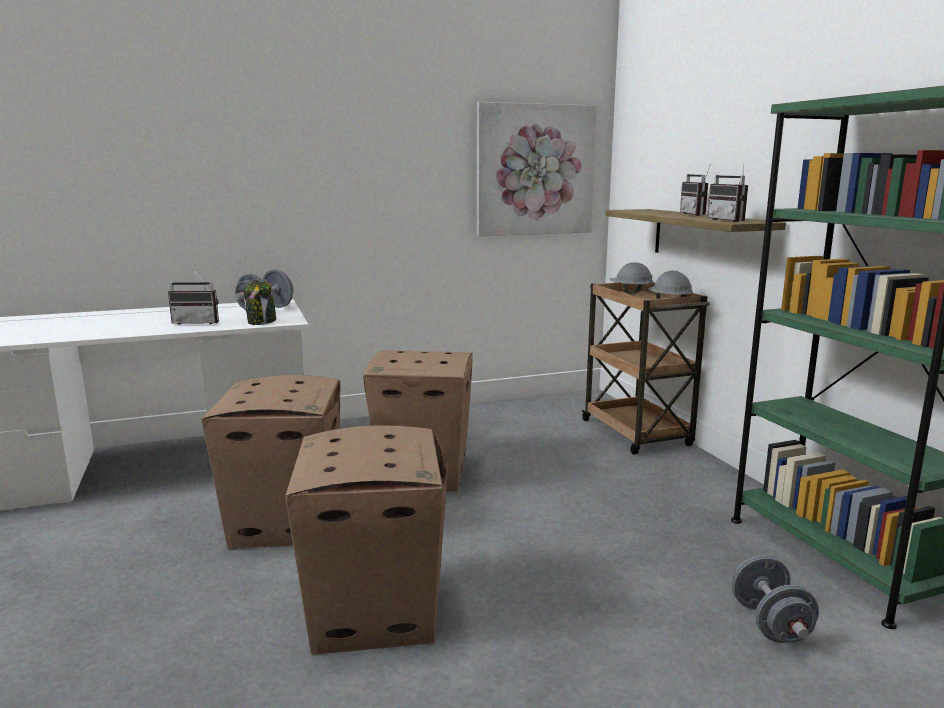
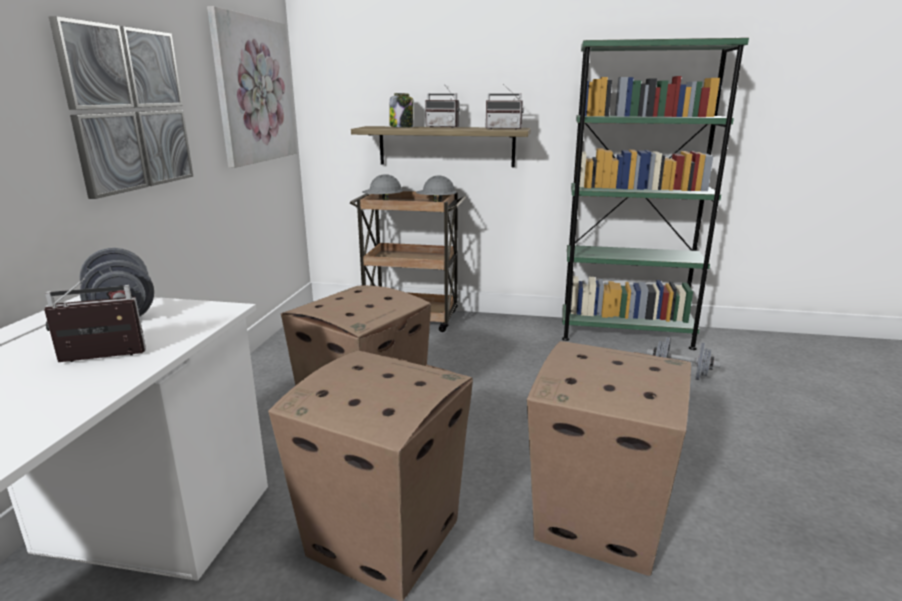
camera: 60 degrees left, 5 degrees up
radio [168,269,219,325] -> radio turned 135 degrees counterclockwise [44,278,146,362]
jar [243,279,276,325] -> jar moved to [389,93,414,128]
none -> picture [49,16,193,199]

